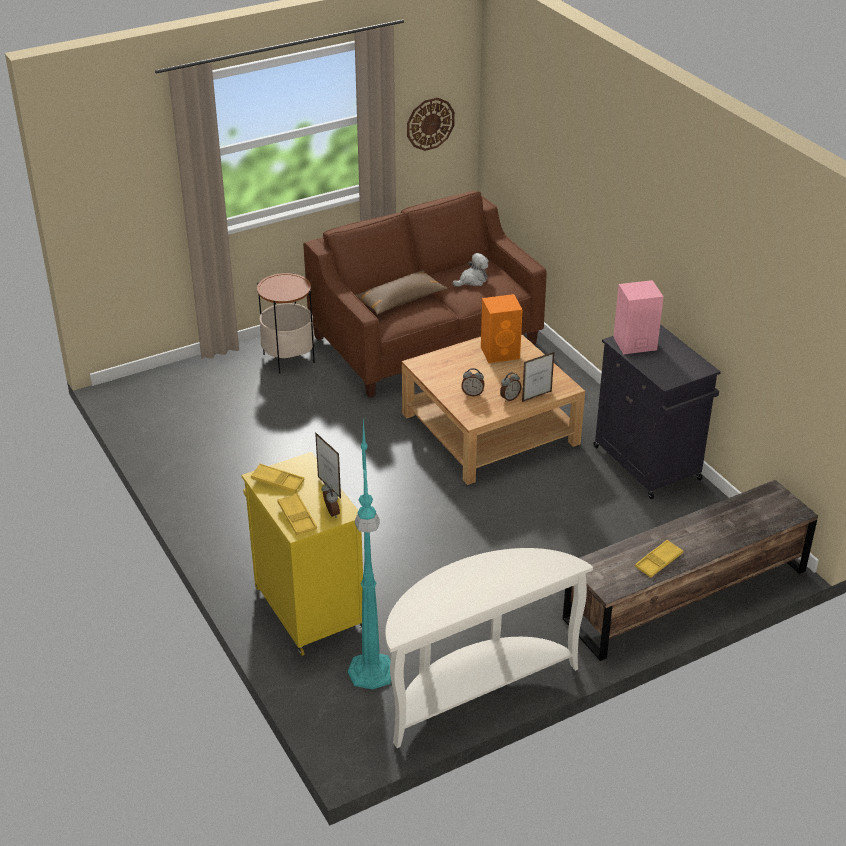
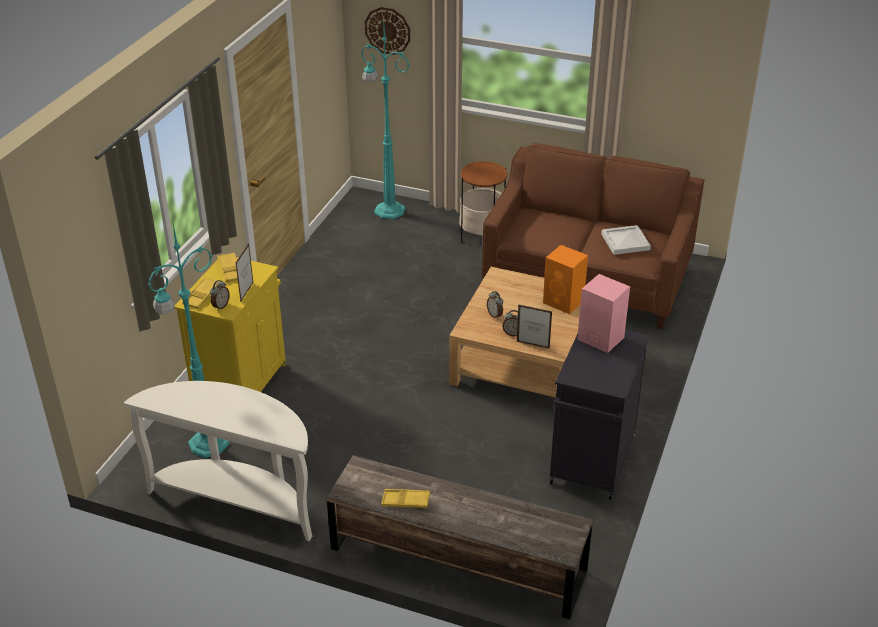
camera: 50 degrees right, 0 degrees up
brown pillow [355,270,448,315] -> none
wall clock [407,97,455,151] -> wall clock moved to [365,7,410,55]
plush toy [453,253,489,287] -> white tray [601,225,651,255]
none -> turquoise floor lamp [361,27,410,220]

